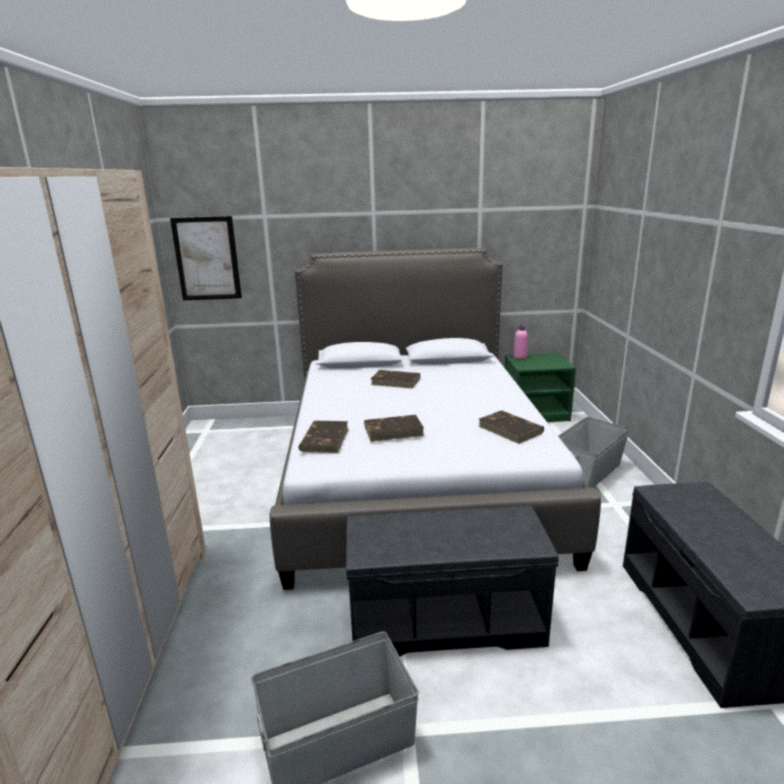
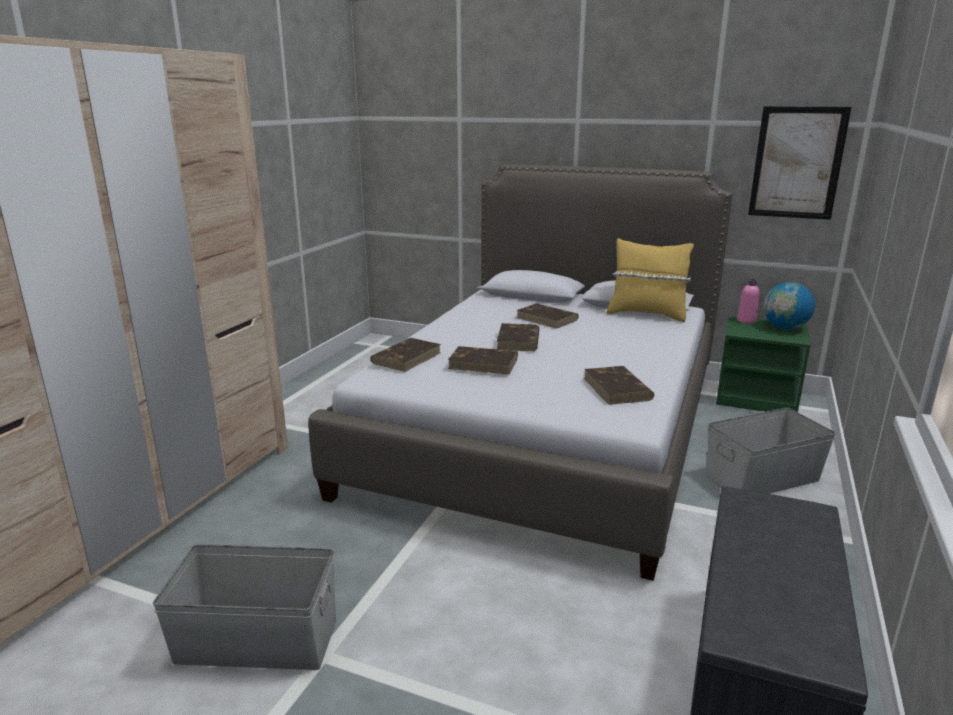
camera: 25 degrees right, 0 degrees up
picture [170,216,242,300] -> picture moved to [748,106,851,220]
grey bench [346,506,559,657] -> none
none -> brown book [497,323,539,351]
none -> yellow pillow [606,238,694,322]
none -> globe [763,282,815,329]

